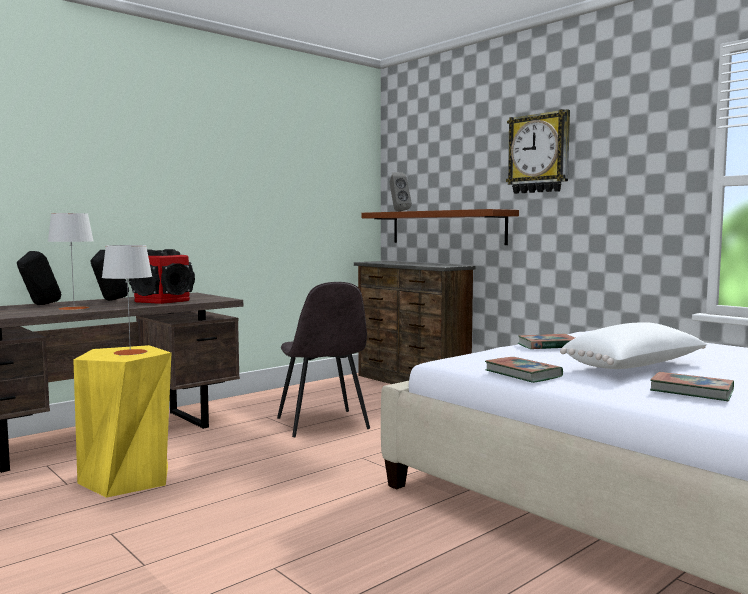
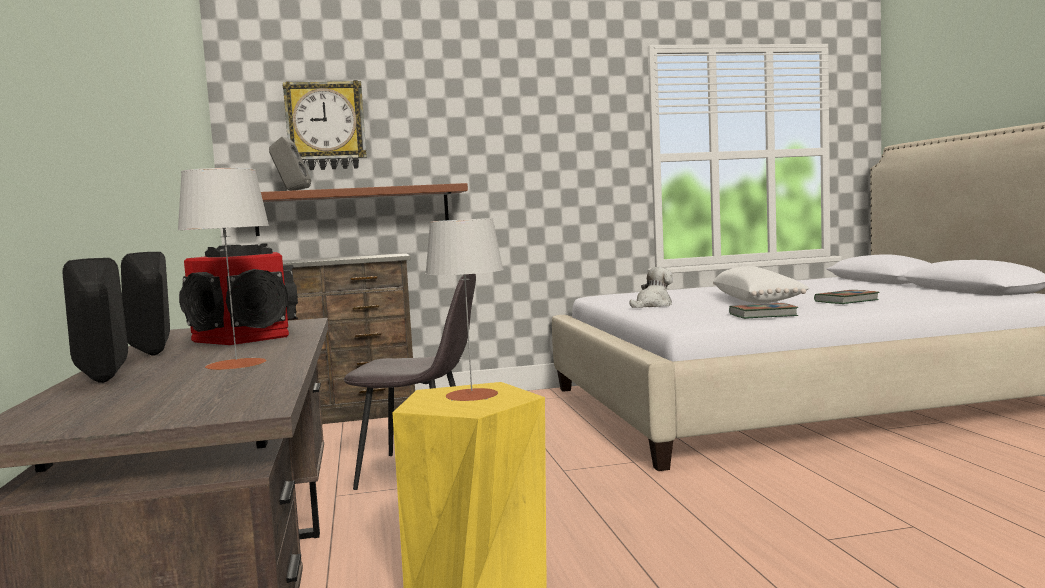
camera: 60 degrees left, 0 degrees up
wall clock [506,109,570,194] -> wall clock moved to [283,80,367,170]
book [518,334,575,349] -> plush toy [629,267,673,308]

